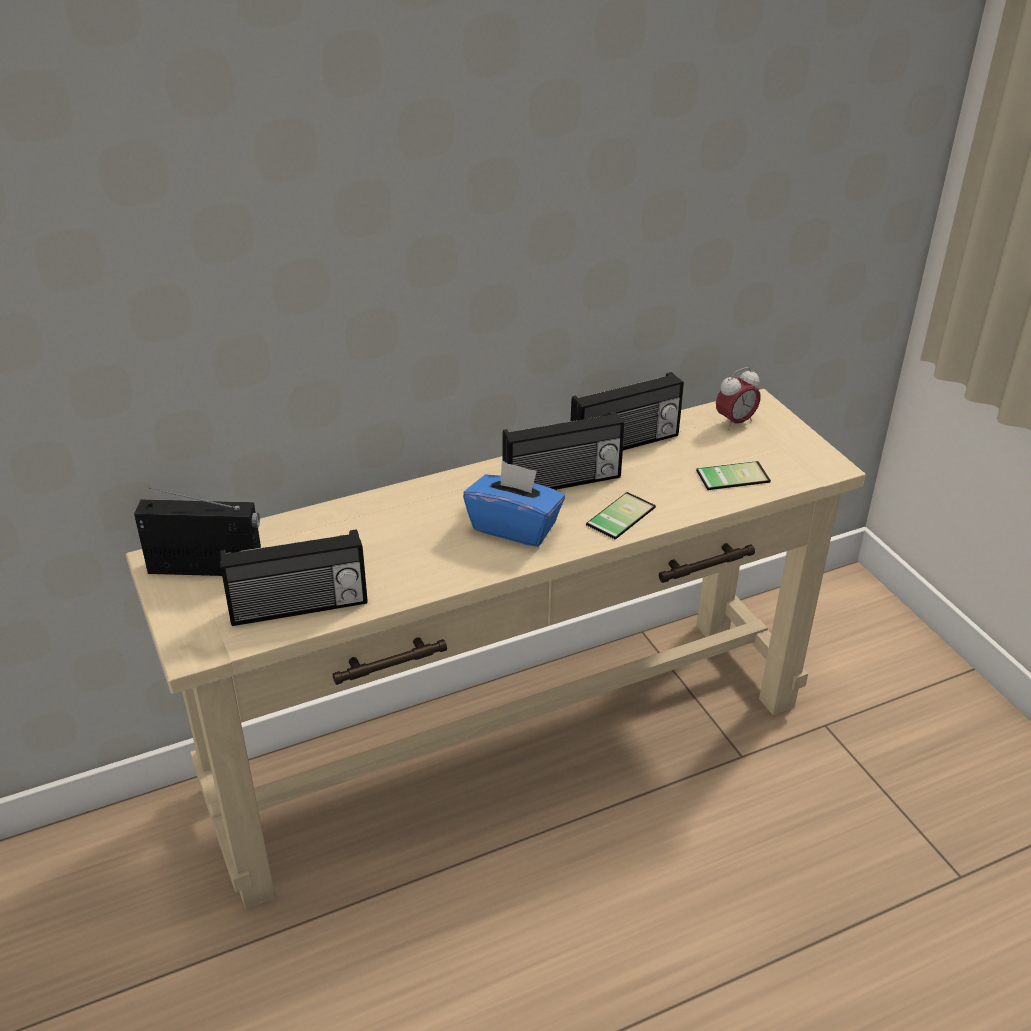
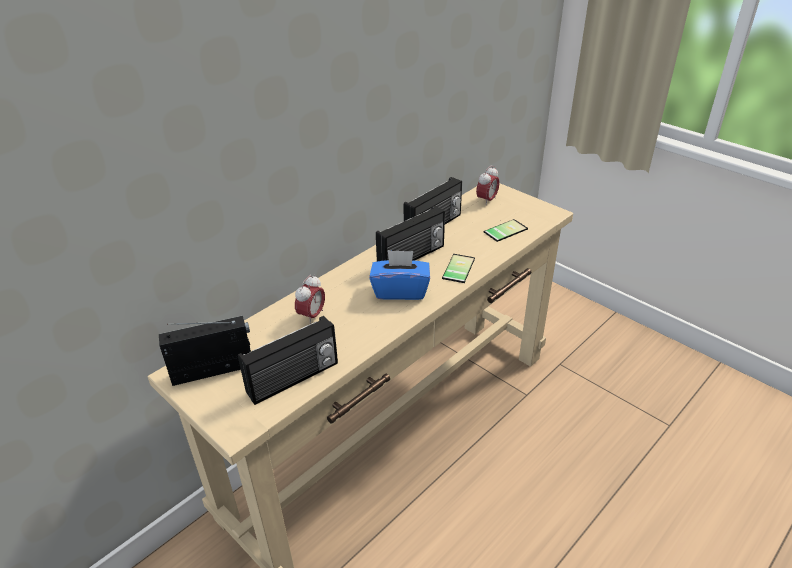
camera: 20 degrees left, 0 degrees up
none -> alarm clock [295,275,325,324]

